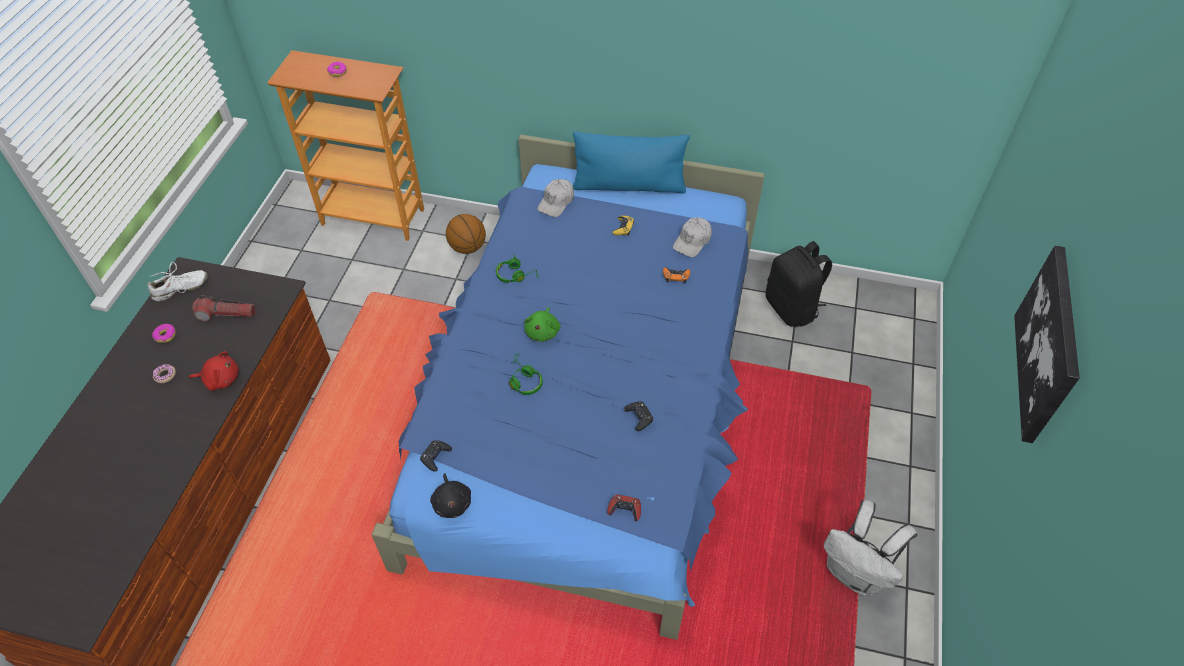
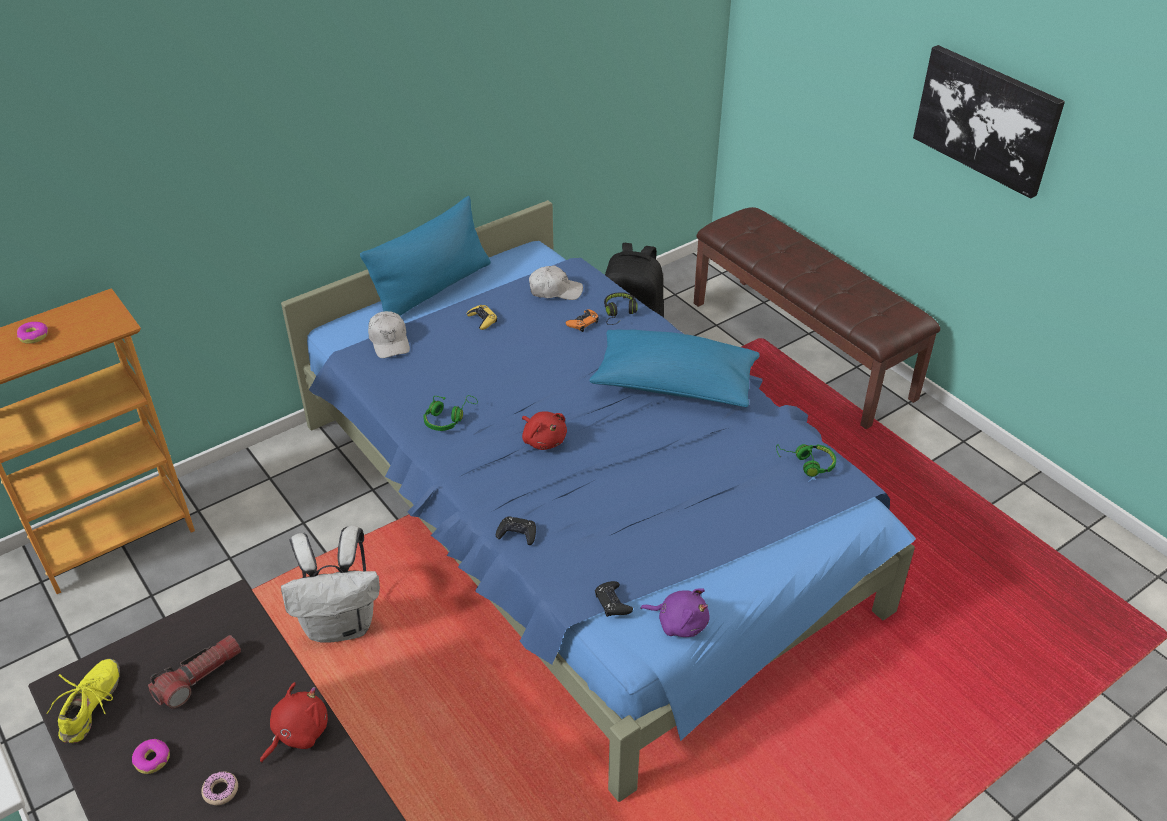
camera: 50 degrees left, 10 degrees down
white shoe [148,262,208,302] -> yellow shoe [46,659,120,743]
black plush toy [430,473,471,518] -> purple plush toy [640,588,709,637]
basketball [446,214,486,254] -> none
green headphones [509,353,543,395] -> green headphones moved to [776,444,836,477]
green plush toy [524,307,560,342] -> red plush toy [522,411,567,450]
red game controller [607,494,641,521] -> none
black game controller [624,401,653,431] -> black game controller moved to [496,517,536,545]
white cap [673,217,712,257] -> white cap turned 75 degrees counterclockwise [529,265,583,300]
white backpack [823,499,918,596] -> white backpack moved to [281,526,380,643]
none -> blue pillow [589,329,760,407]
none -> black headphones [604,292,638,325]
none -> brown bench [694,207,940,429]

